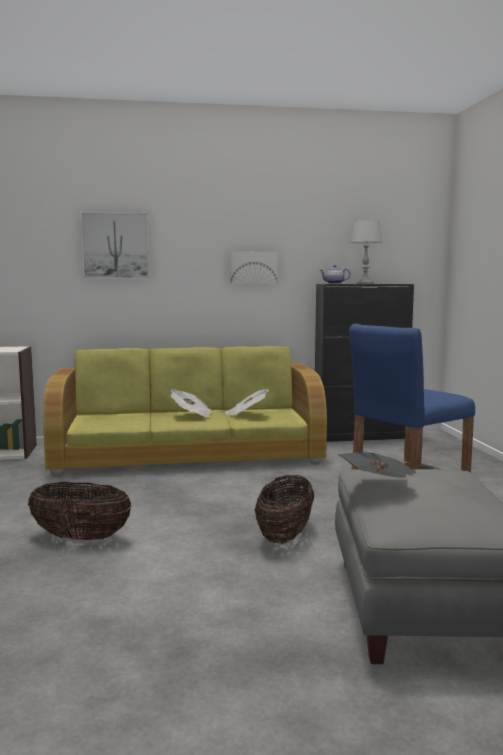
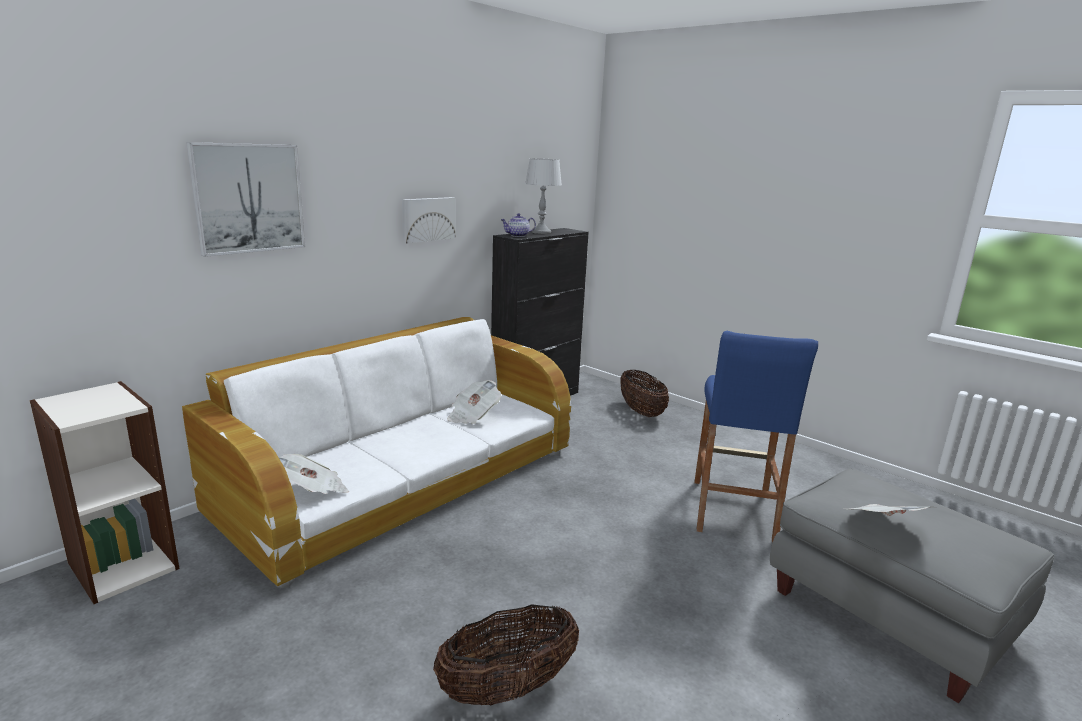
camera: 40 degrees left, 10 degrees up
green sofa [43,346,327,476] -> white sofa [182,317,571,588]
newspaper [171,389,212,418] -> newspaper moved to [279,454,350,494]
basket [255,475,314,543] -> basket moved to [620,370,669,417]

